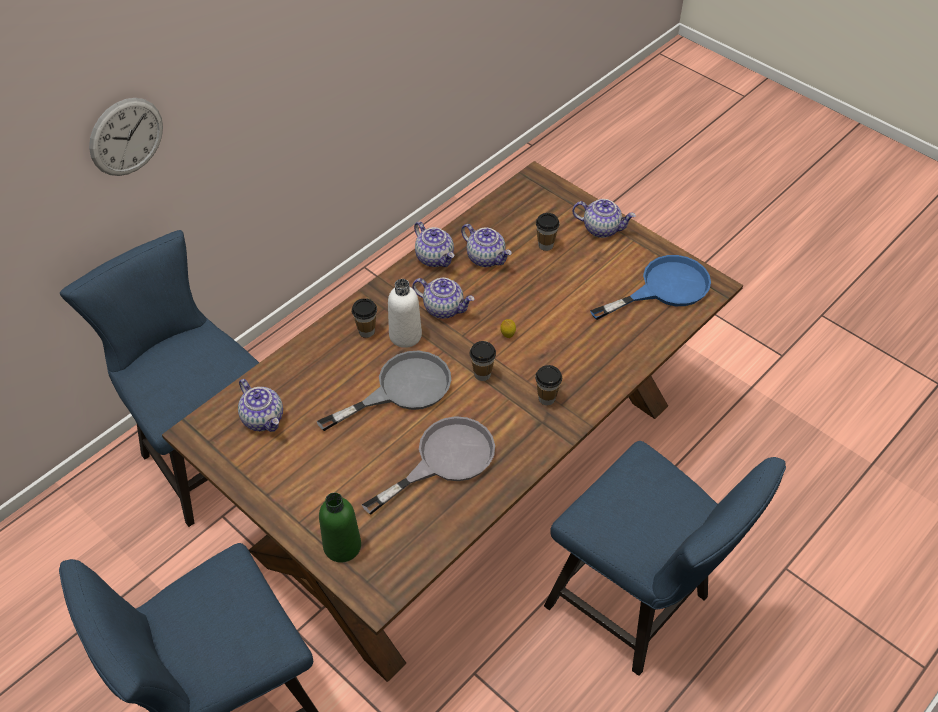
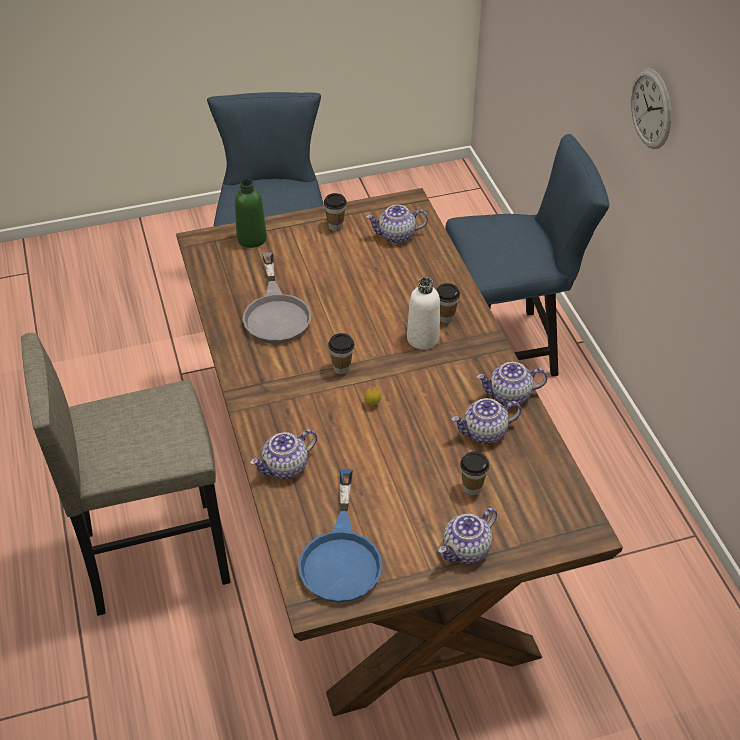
camera: 120 degrees right, 5 degrees down
grey frying pan [317,350,451,431] -> none
teapot [412,278,474,319] -> teapot moved to [250,429,317,479]
cup [535,365,562,405] -> cup moved to [324,193,347,231]
blue chair [544,441,786,676] -> grey stool [21,333,231,616]

